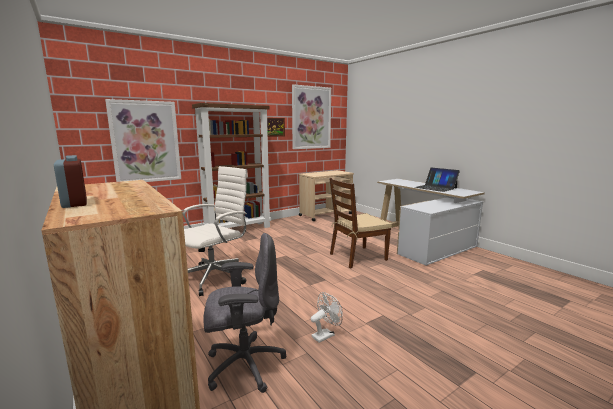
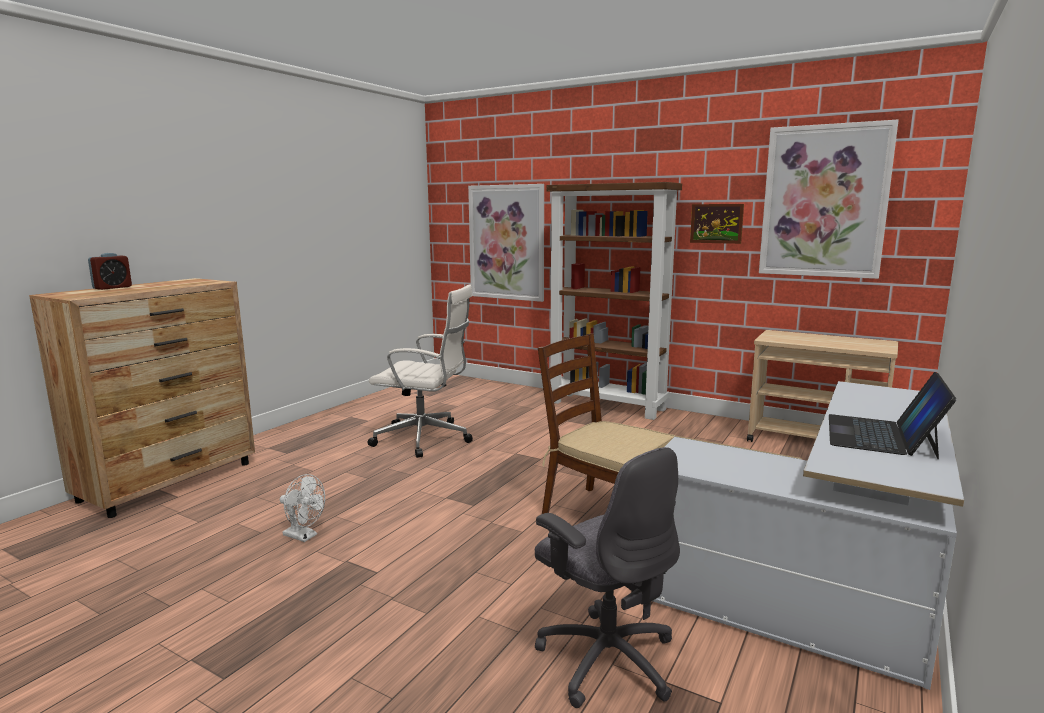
camera: 65 degrees right, 0 degrees up
grey office chair [203,233,286,393] -> grey office chair moved to [535,447,680,708]

